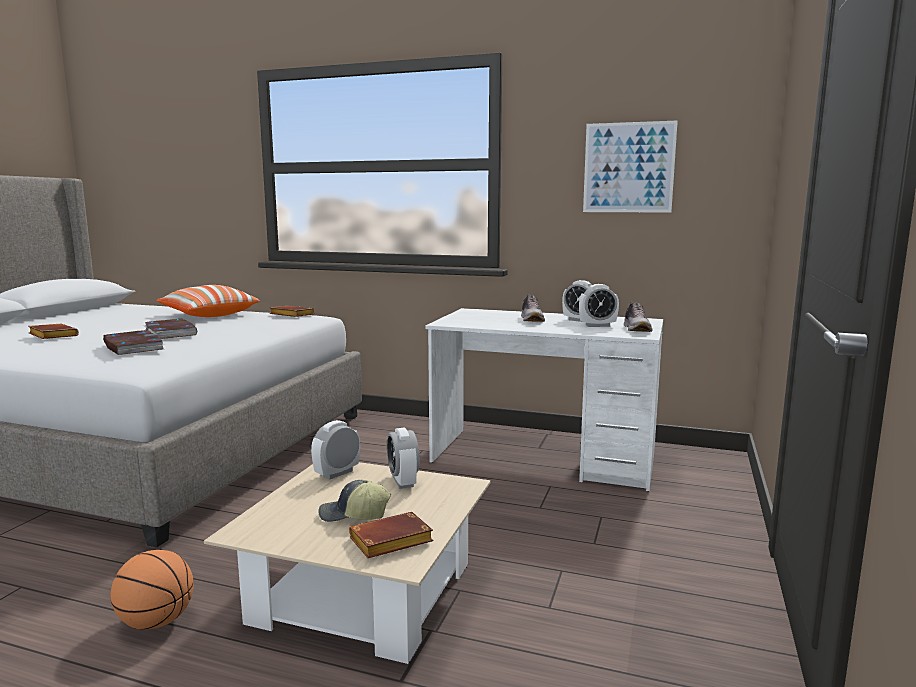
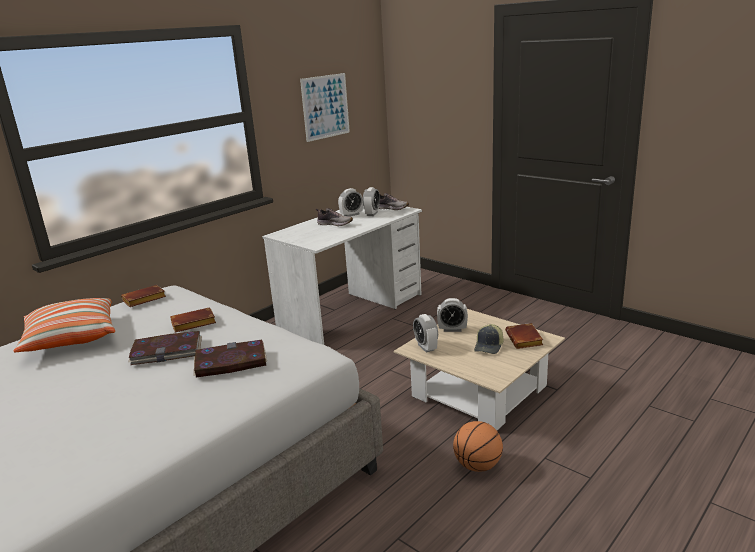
camera: 65 degrees left, 10 degrees up
brown book [28,324,79,339] -> brown book moved to [170,307,216,333]

